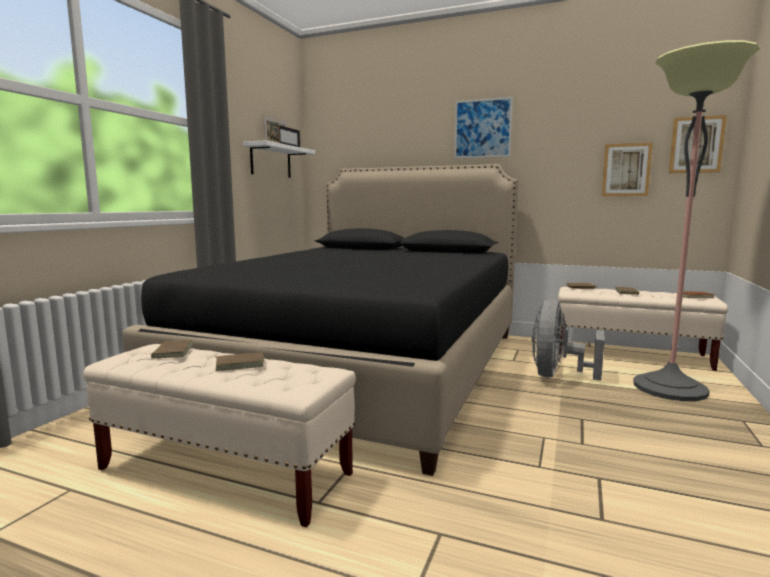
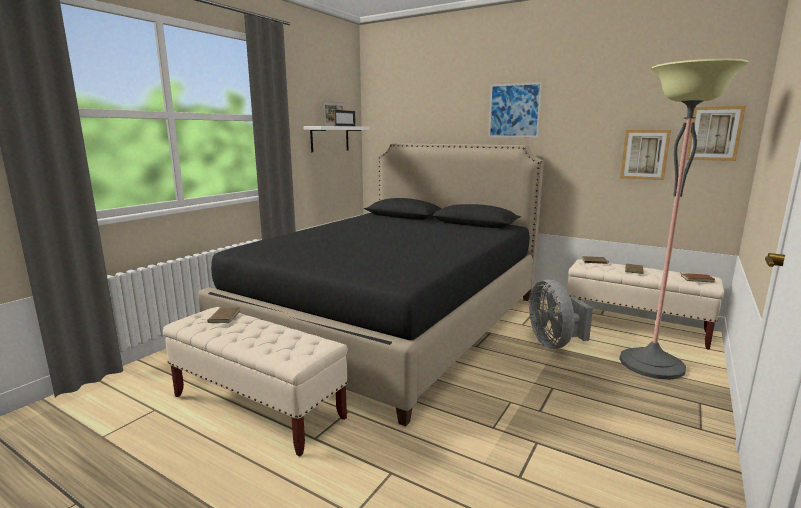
camera: 10 degrees right, 5 degrees up
brown book [215,353,264,371] -> none
grey fan [532,300,605,381] -> grey fan turned 45 degrees counterclockwise [529,280,593,349]

